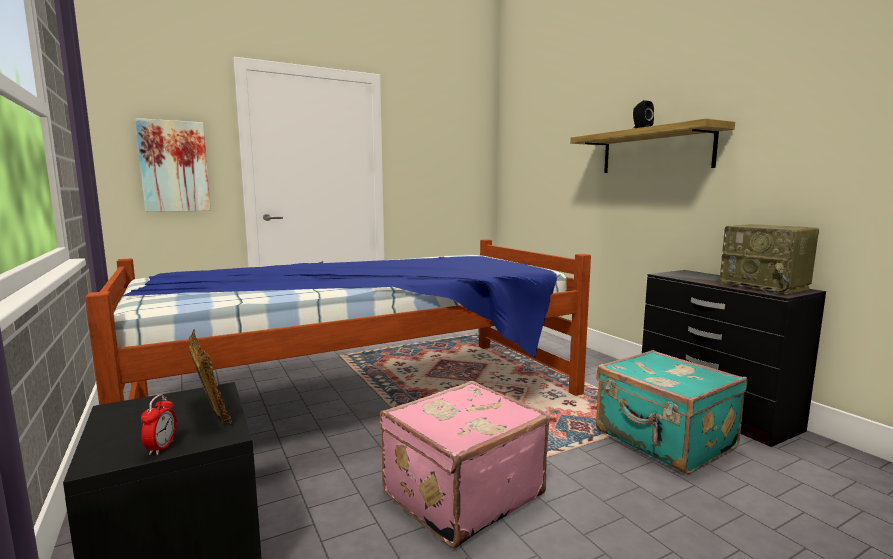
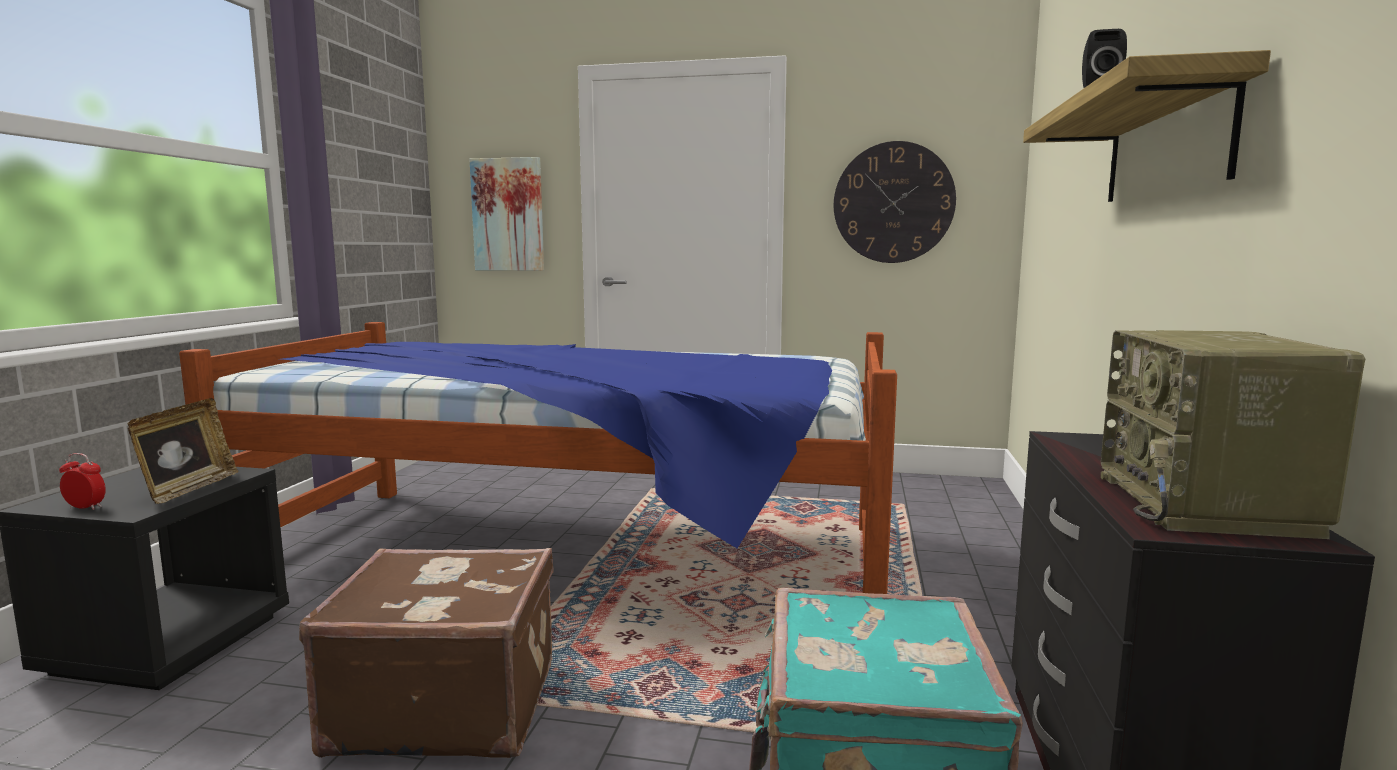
camera: 40 degrees right, 0 degrees up
alarm clock [141,394,177,455] -> alarm clock turned 120 degrees counterclockwise [59,453,106,510]
pink suitcase [380,381,550,548] -> brown suitcase [299,548,554,758]
none -> wall clock [834,141,956,263]

